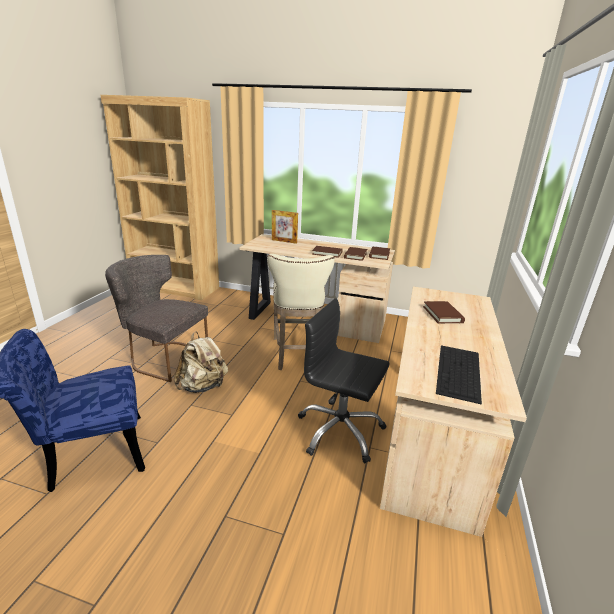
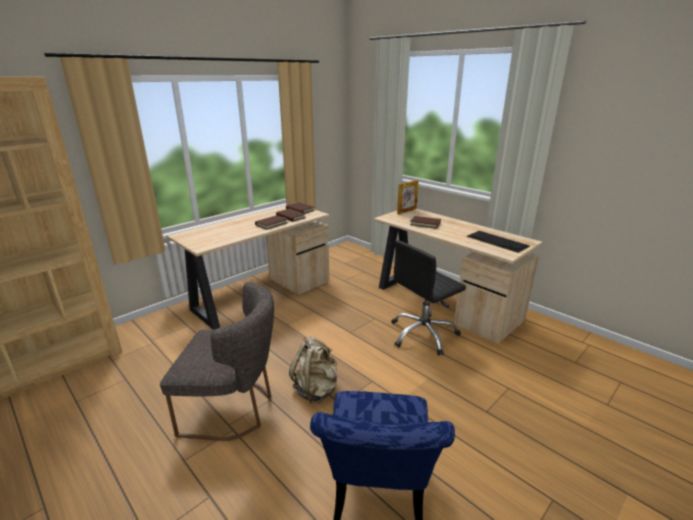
camera: 60 degrees left, 0 degrees up
grey chair [105,255,208,382] -> grey chair turned 135 degrees counterclockwise [160,282,274,441]
beige stool [267,254,335,370] -> none
picture frame [272,210,298,244] -> picture frame moved to [397,180,419,214]

